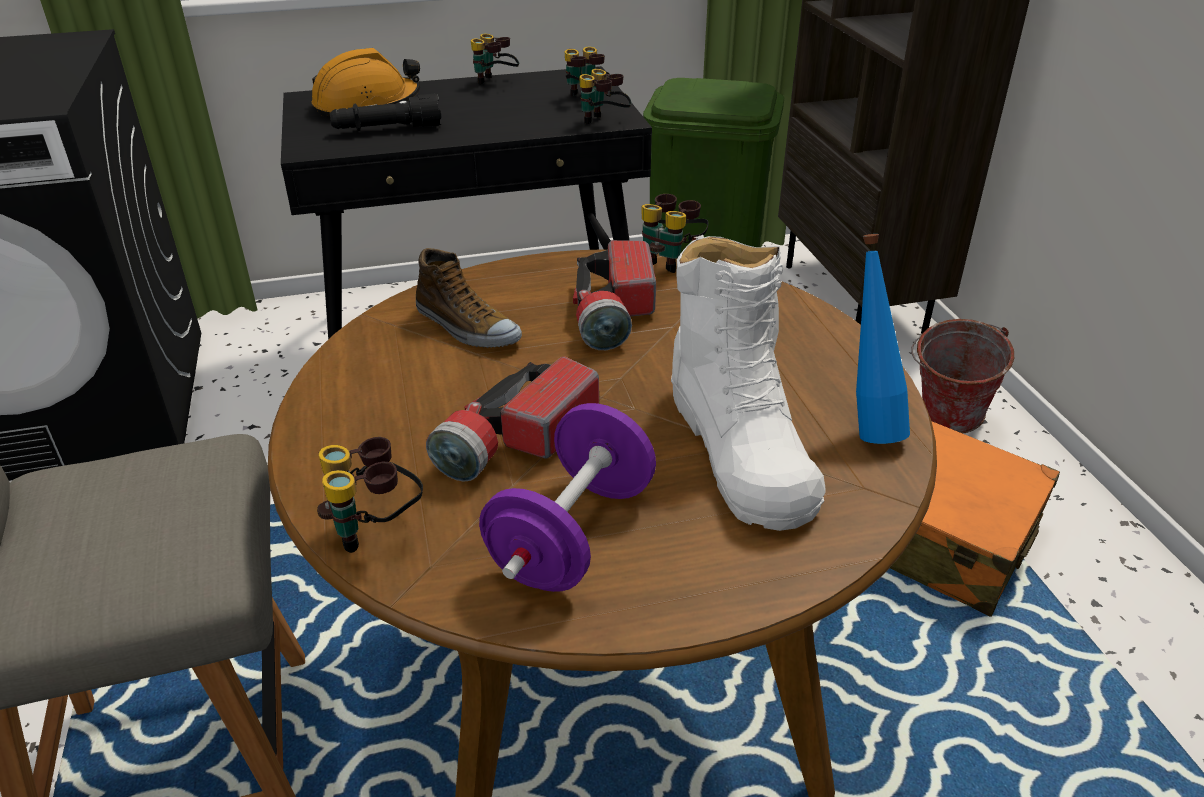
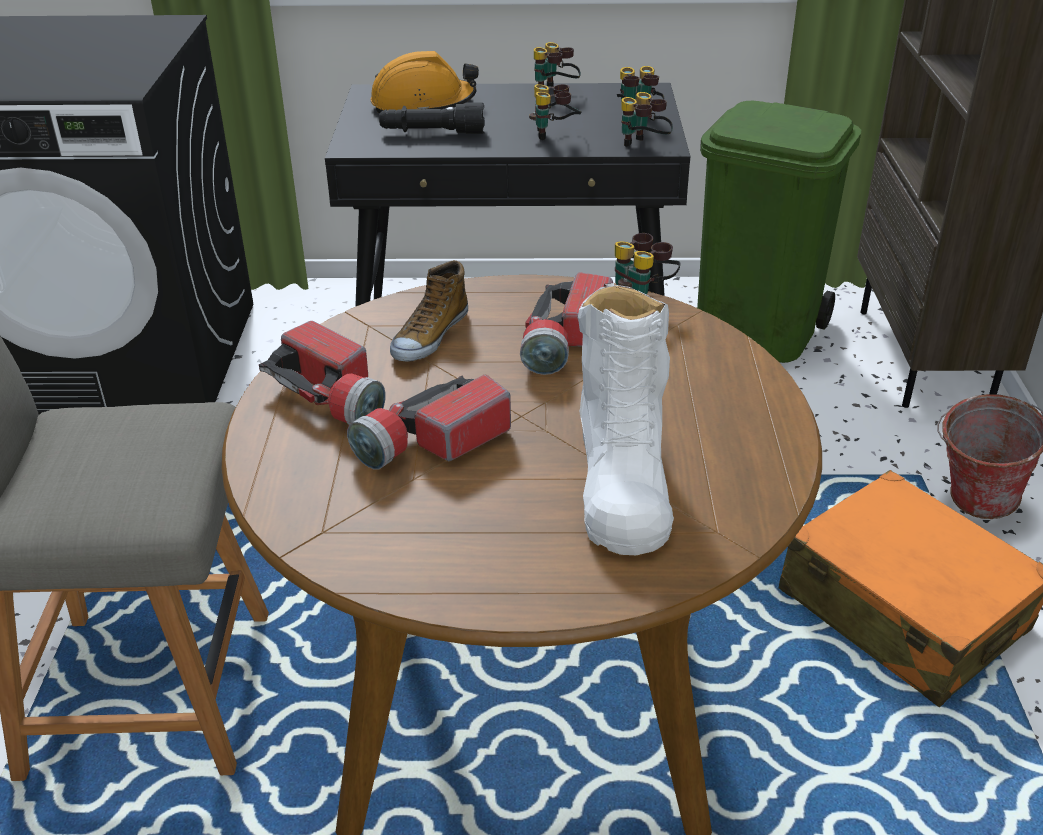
camera: 15 degrees right, 0 degrees up
binoculars [317,437,423,553] -> binoculars moved to [529,84,582,140]
shoe [416,248,522,348] -> shoe turned 60 degrees clockwise [390,260,468,362]
purple dumbbell [479,403,656,592] -> none
blue bottle [856,234,910,444] -> none
none -> flashlight [259,321,386,425]

